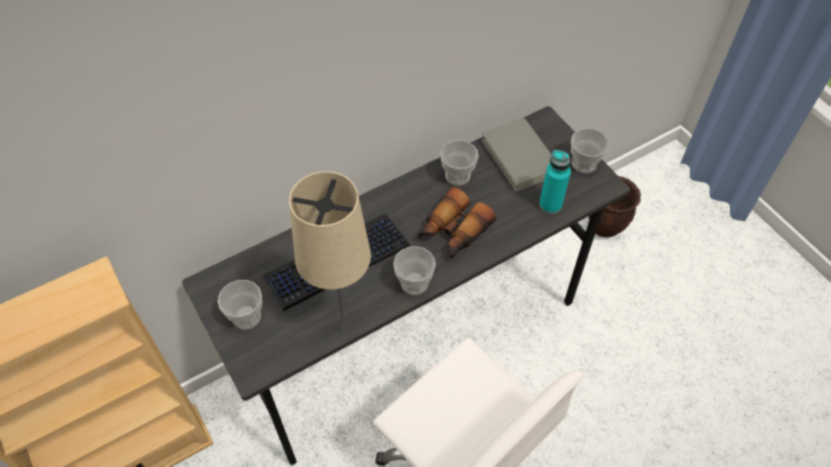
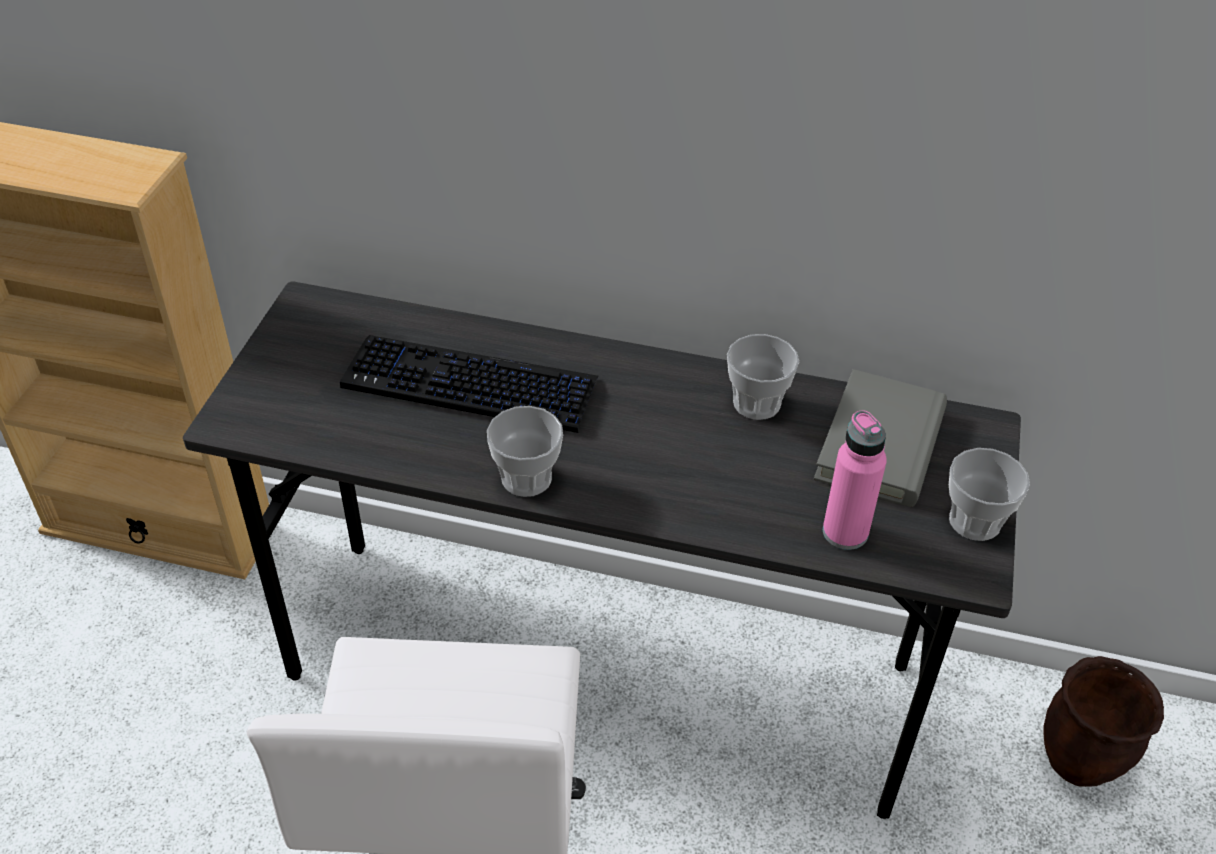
camera: 45 degrees right, 10 degrees down
cup [218,280,262,330] -> none
beige table lamp [289,171,371,336] -> none
binoculars [418,187,496,259] -> none
turquoise bottle [539,150,571,214] -> pink bottle [823,410,887,550]

